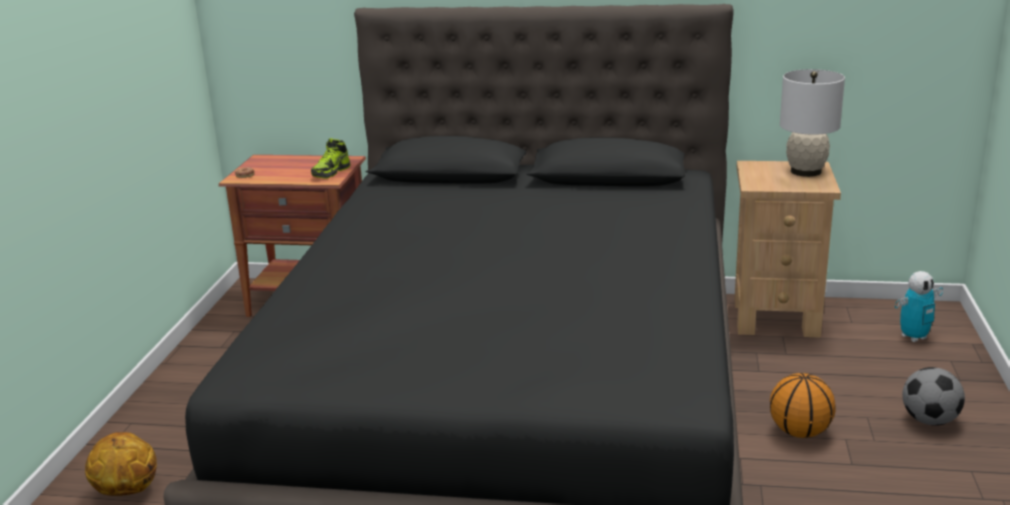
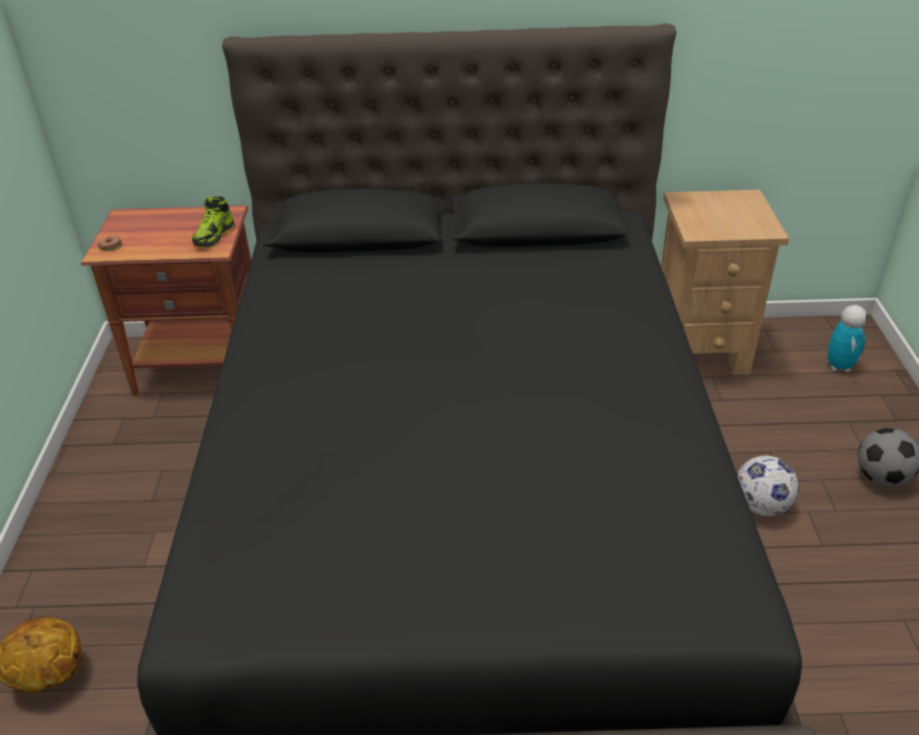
camera: 10 degrees left, 15 degrees up
basketball [770,373,836,438] -> football [737,455,799,516]
white table lamp [780,69,845,177] -> none
toy robot [895,271,943,342] -> toy robot turned 45 degrees counterclockwise [827,305,867,372]

